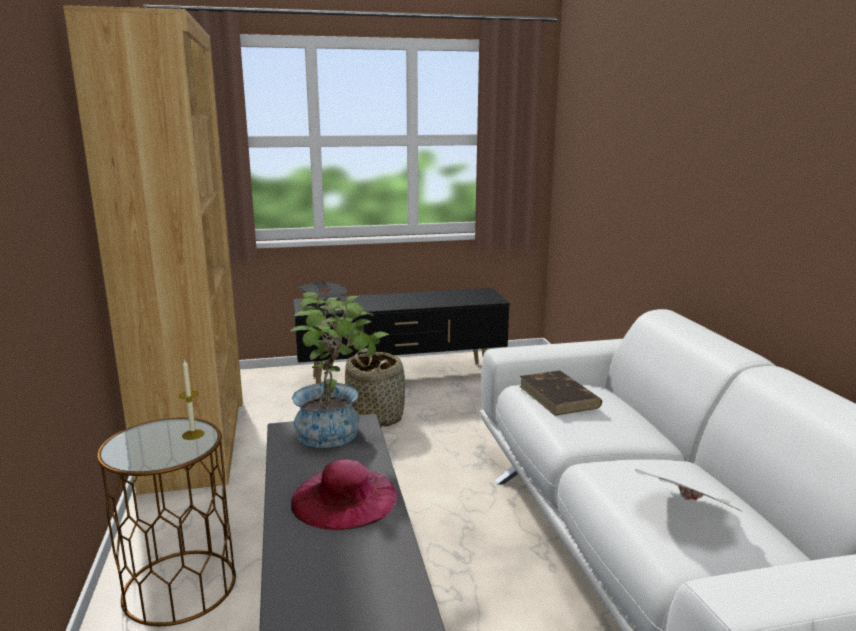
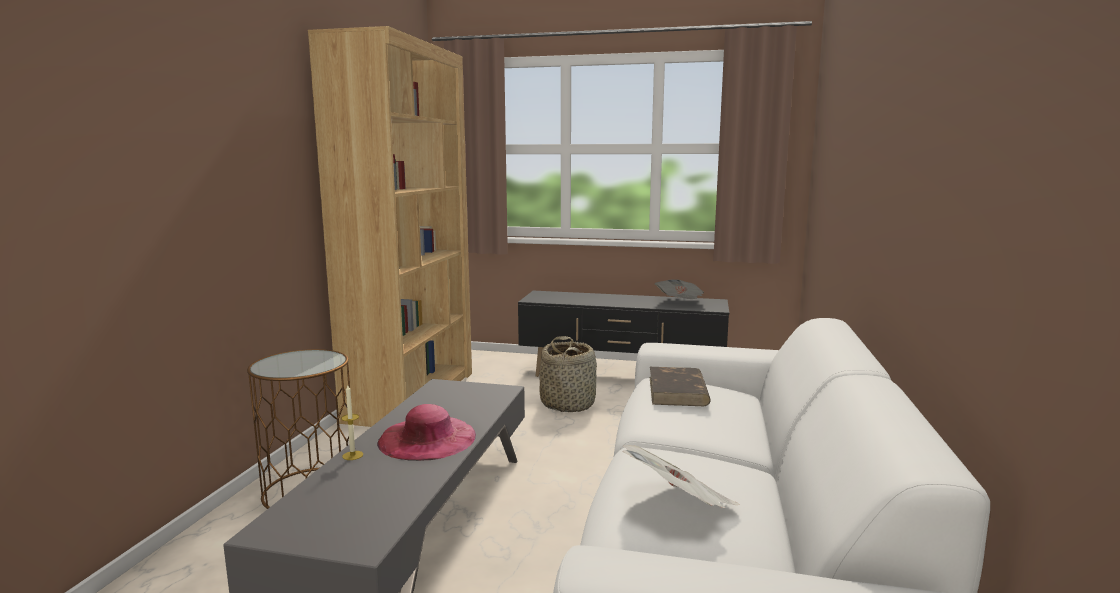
camera: 25 degrees right, 5 degrees down
candle [179,359,204,440] -> candle moved to [341,385,363,460]
potted plant [291,292,389,448] -> none
newspaper [297,282,349,297] -> newspaper moved to [654,279,704,299]

